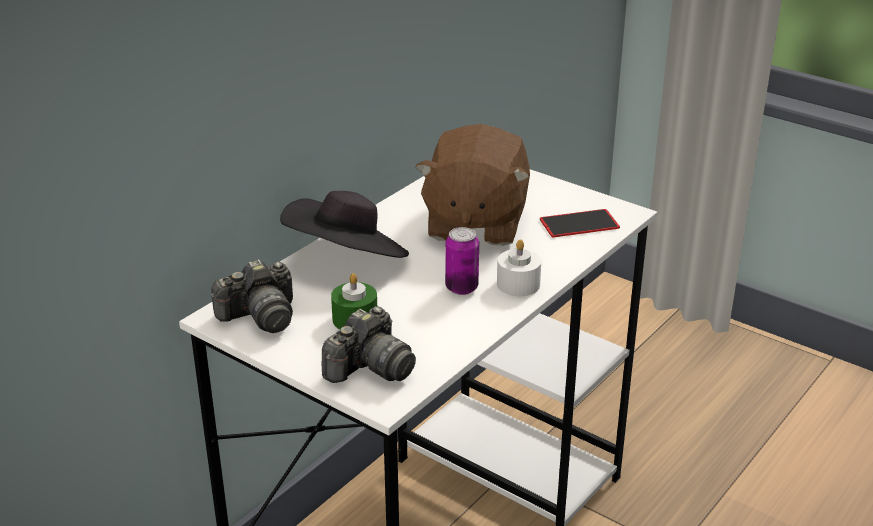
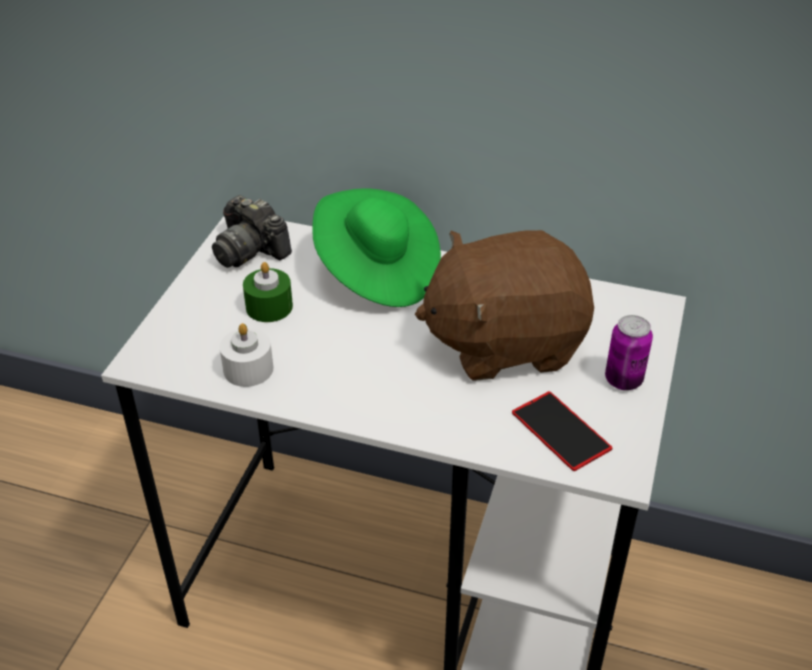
camera: 70 degrees right, 10 degrees up
black hat [280,191,409,258] -> green hat [312,188,441,307]
camera [322,306,416,383] -> none
can [445,227,479,295] -> can moved to [605,315,653,390]
white candle [497,239,541,296] -> white candle moved to [219,323,274,387]

